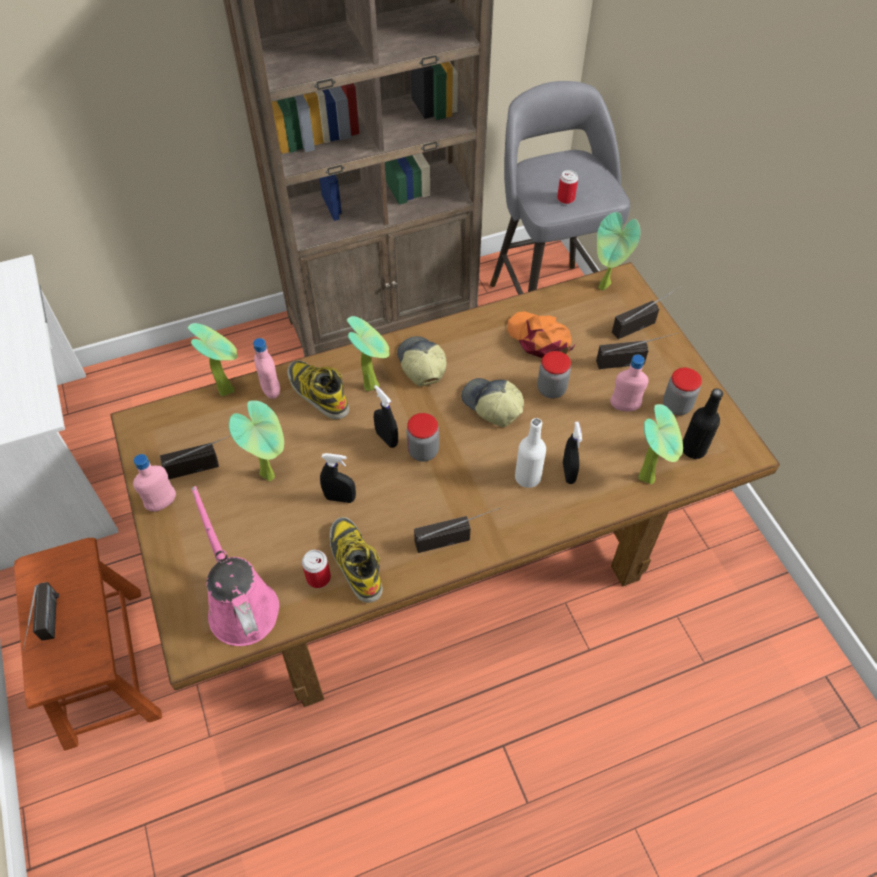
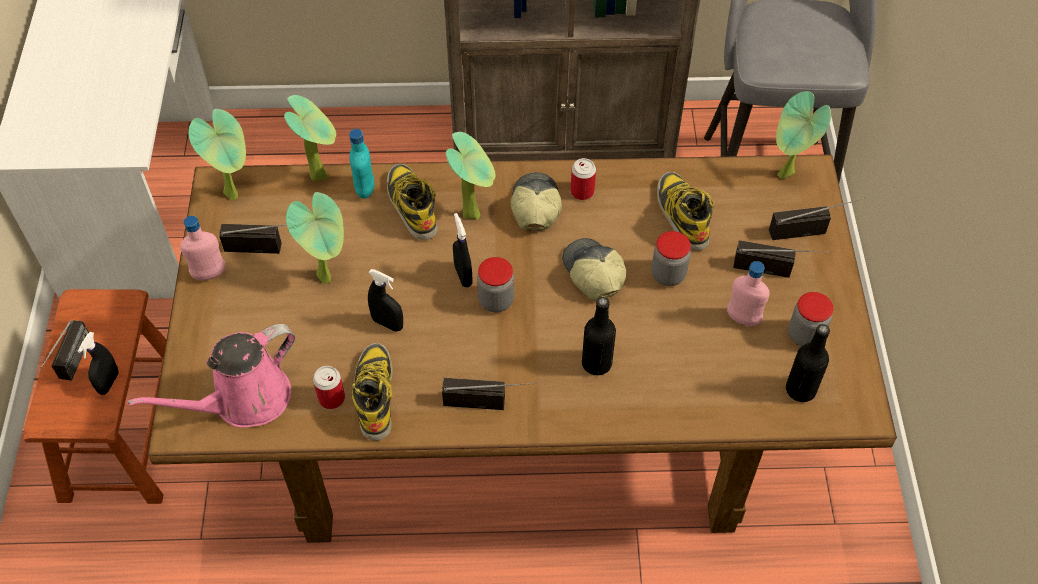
camera: 20 degrees right, 0 degrees up
pink watering can [191,486,279,646] -> pink watering can turned 120 degrees counterclockwise [127,324,295,428]
pink bottle [253,338,280,399] -> turquoise bottle [349,129,374,199]
orange cap [507,311,575,358] -> boot [657,172,715,251]
white bottle [515,418,546,488] -> black bottle [582,297,616,375]
can [557,170,578,204] -> can moved to [570,158,596,200]
black spray bottle [563,422,582,484] -> black spray bottle moved to [78,332,119,395]
potted plant [639,404,683,485] -> potted plant moved to [188,109,246,201]

